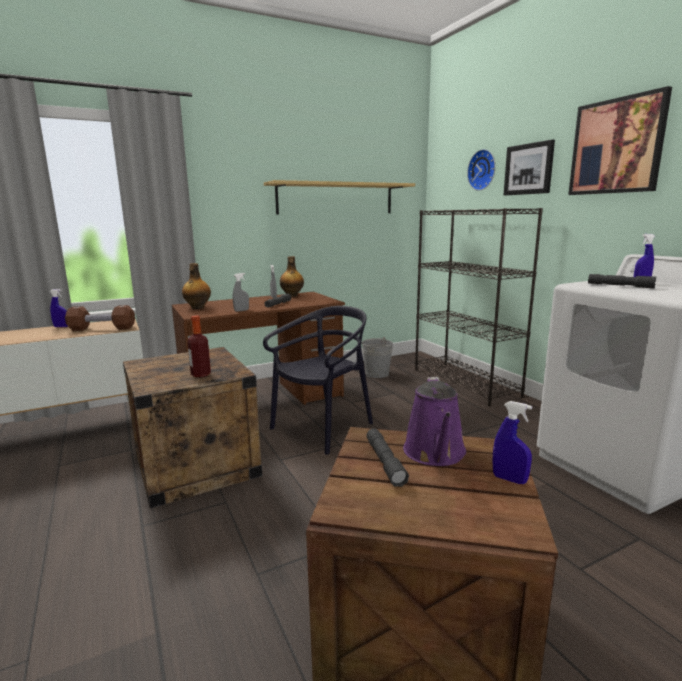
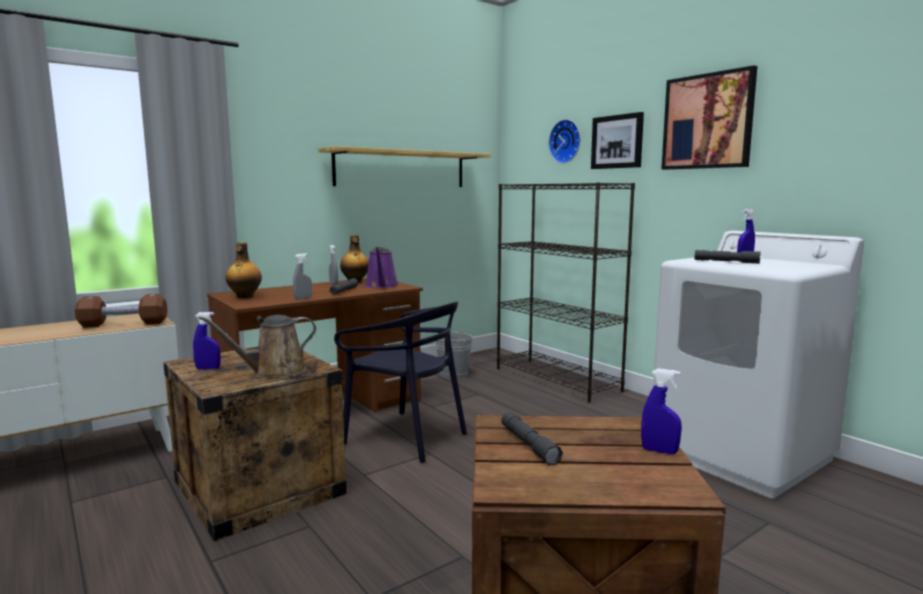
camera: 10 degrees left, 5 degrees down
blue spray bottle [50,289,68,327] -> blue spray bottle moved to [193,312,221,370]
bottle [187,316,211,377] -> brown watering can [198,315,316,378]
black chair [263,306,373,455] -> black chair turned 90 degrees clockwise [334,301,467,463]
purple watering can [403,377,466,466] -> purple watering can moved to [365,247,399,288]

